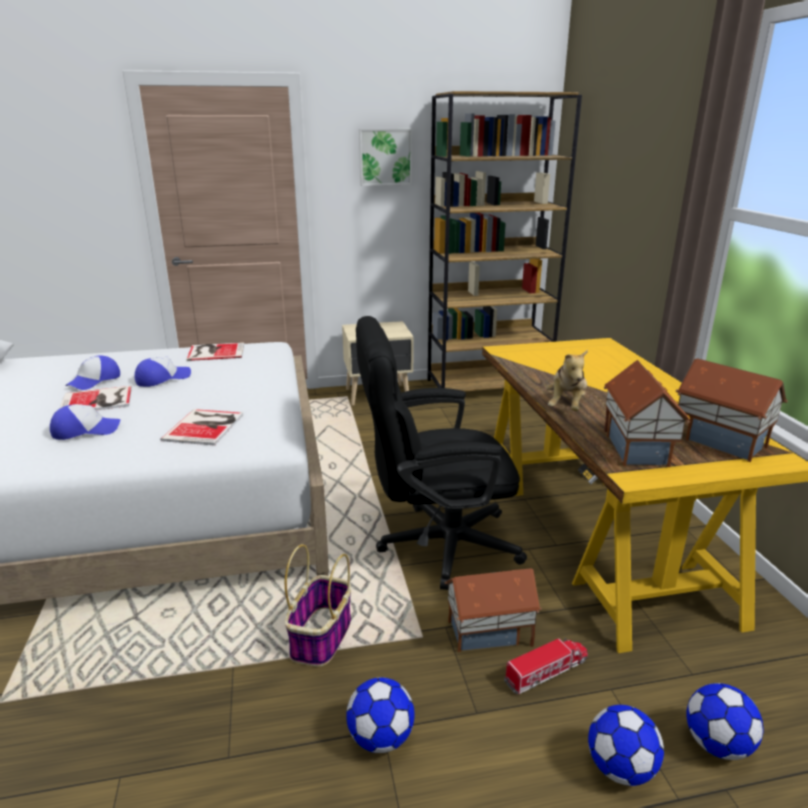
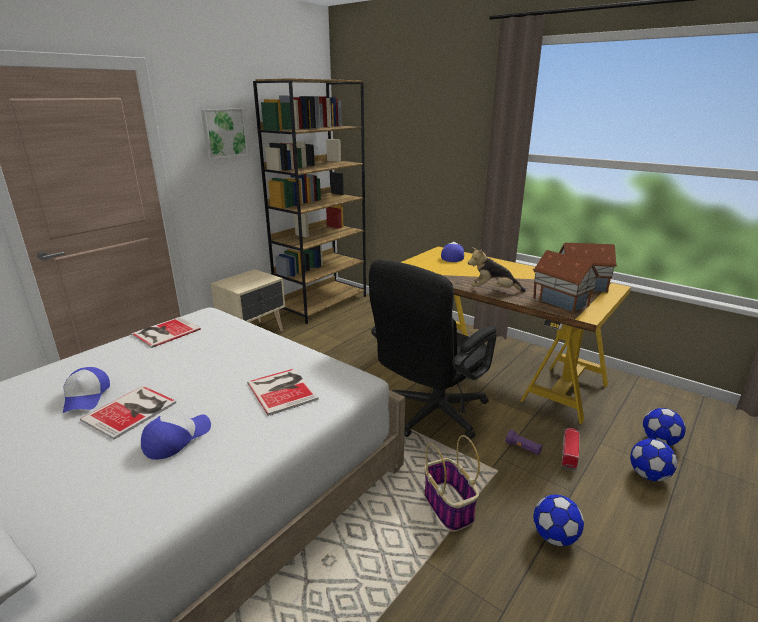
camera: 40 degrees left, 0 degrees up
cap [135,357,191,387] -> cap moved to [441,242,464,262]
toy house [445,568,542,652] -> purple flashlight [506,430,542,455]
plush toy [546,350,588,411] -> plush toy turned 120 degrees clockwise [468,247,526,292]

